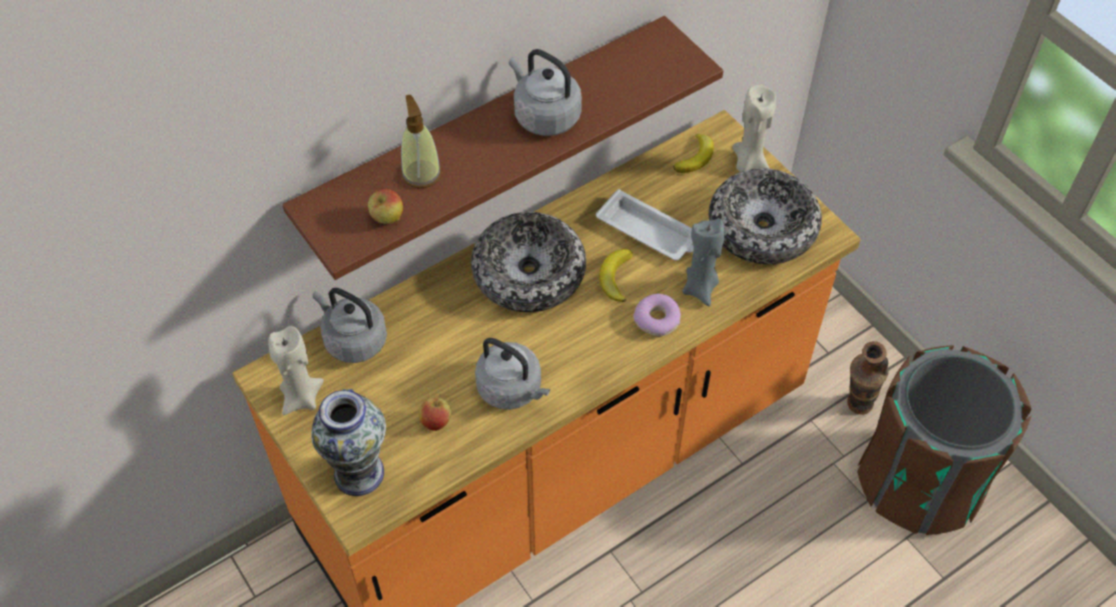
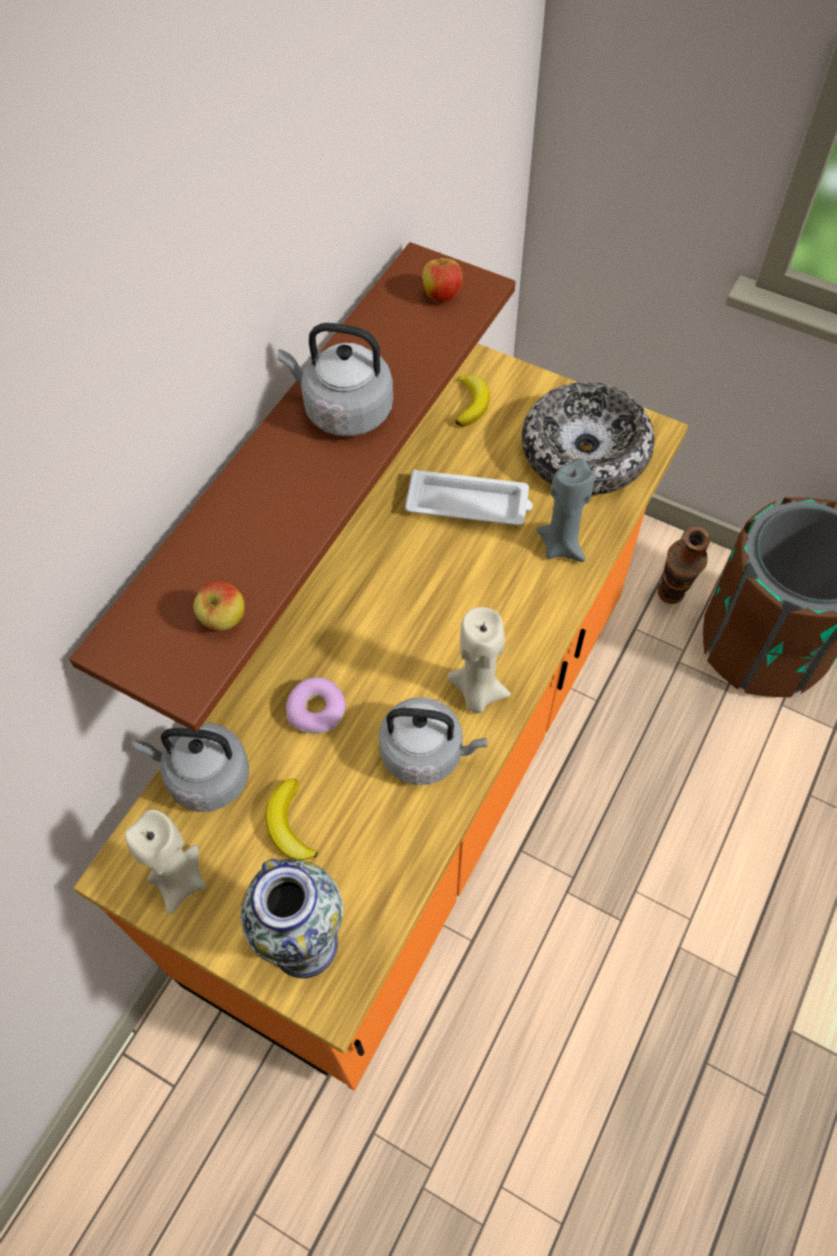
camera: 25 degrees left, 5 degrees up
soap dispenser [401,95,442,189] -> none
apple [419,394,451,431] -> apple moved to [422,252,463,302]
bowl [471,212,586,312] -> none
banana [599,249,633,302] -> banana moved to [266,779,319,860]
donut [633,294,681,336] -> donut moved to [286,677,347,734]
beige candle [732,85,776,172] -> beige candle moved to [447,607,511,714]

